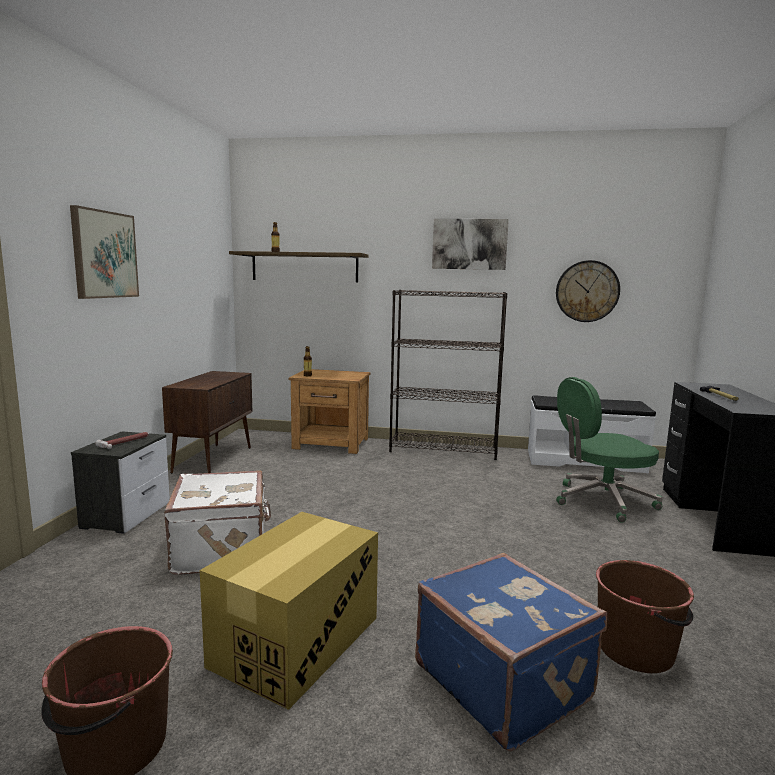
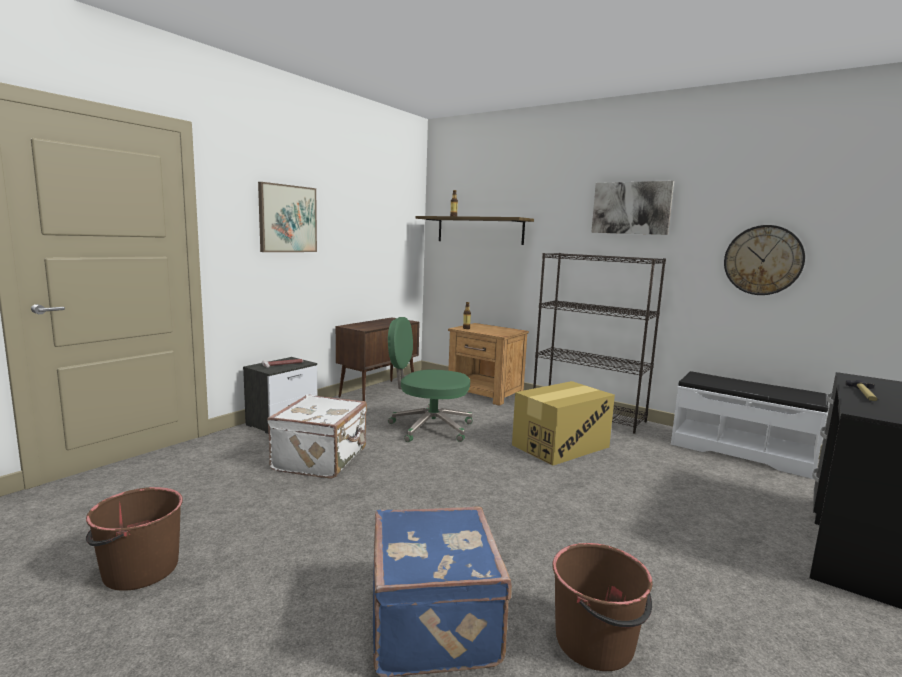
camera: 25 degrees right, 0 degrees up
cardboard box [200,512,378,710] -> cardboard box moved to [512,381,615,466]
green office chair [556,377,663,523] -> green office chair moved to [388,317,472,442]

